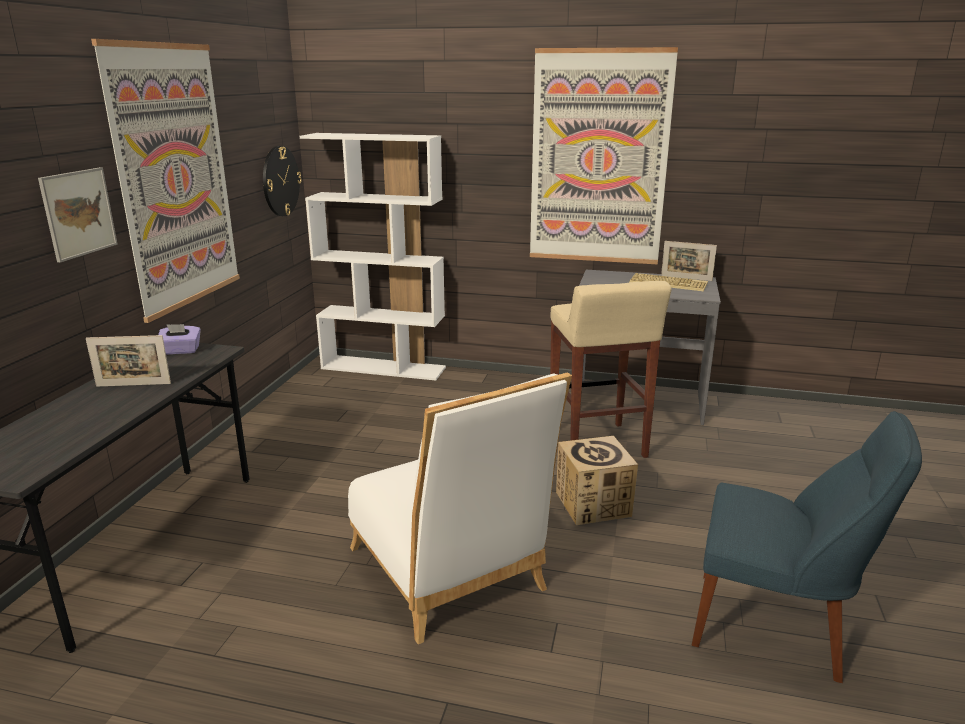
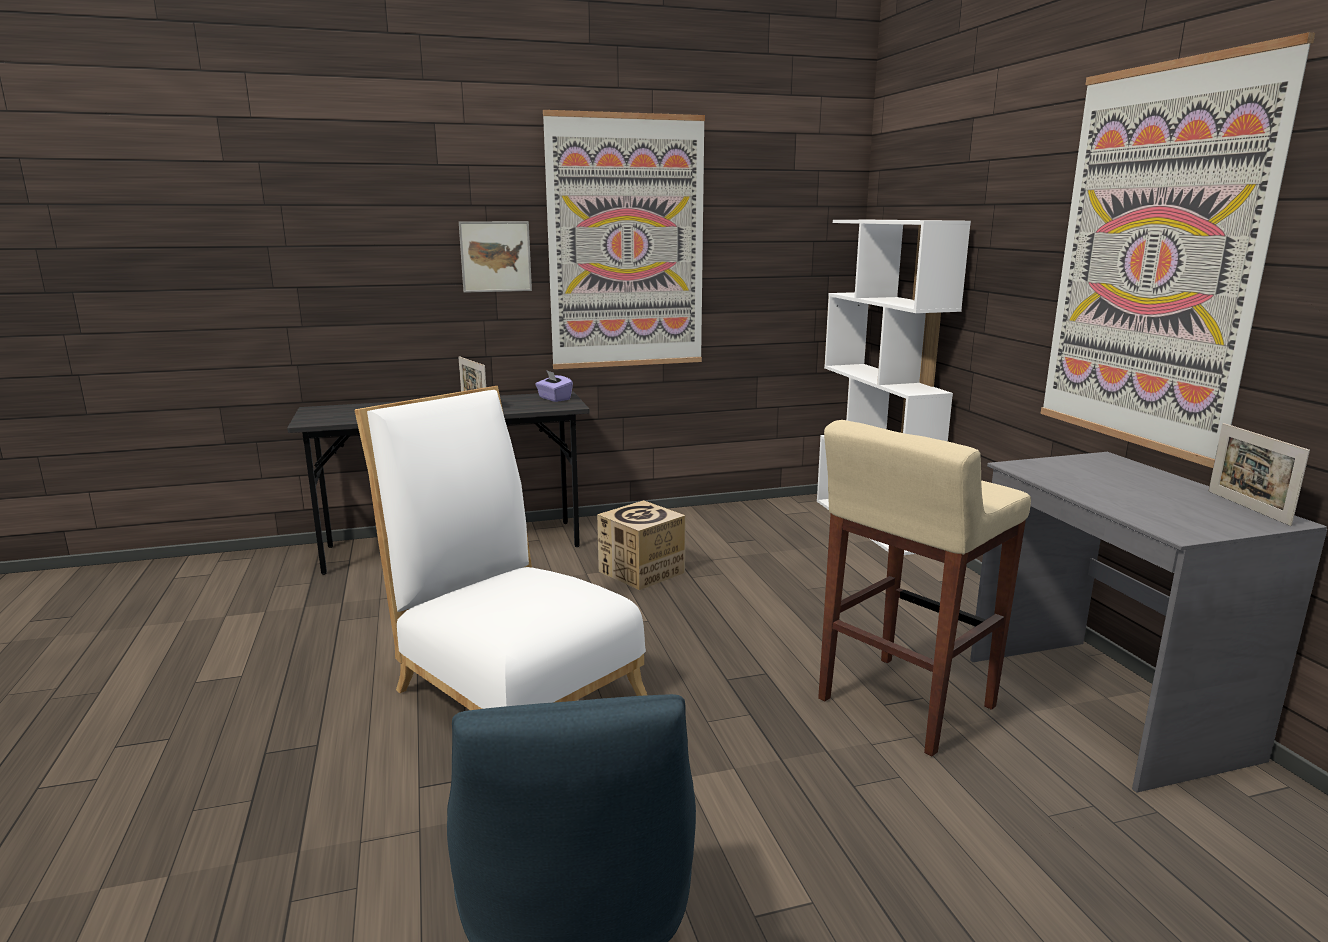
camera: 60 degrees right, 5 degrees down
wall clock [263,146,302,216] -> none
white chair [348,373,572,644] -> white chair turned 105 degrees clockwise [354,386,647,710]
cardboard box [556,436,638,525] -> cardboard box moved to [597,500,685,590]
keyboard [629,273,708,291] -> none

